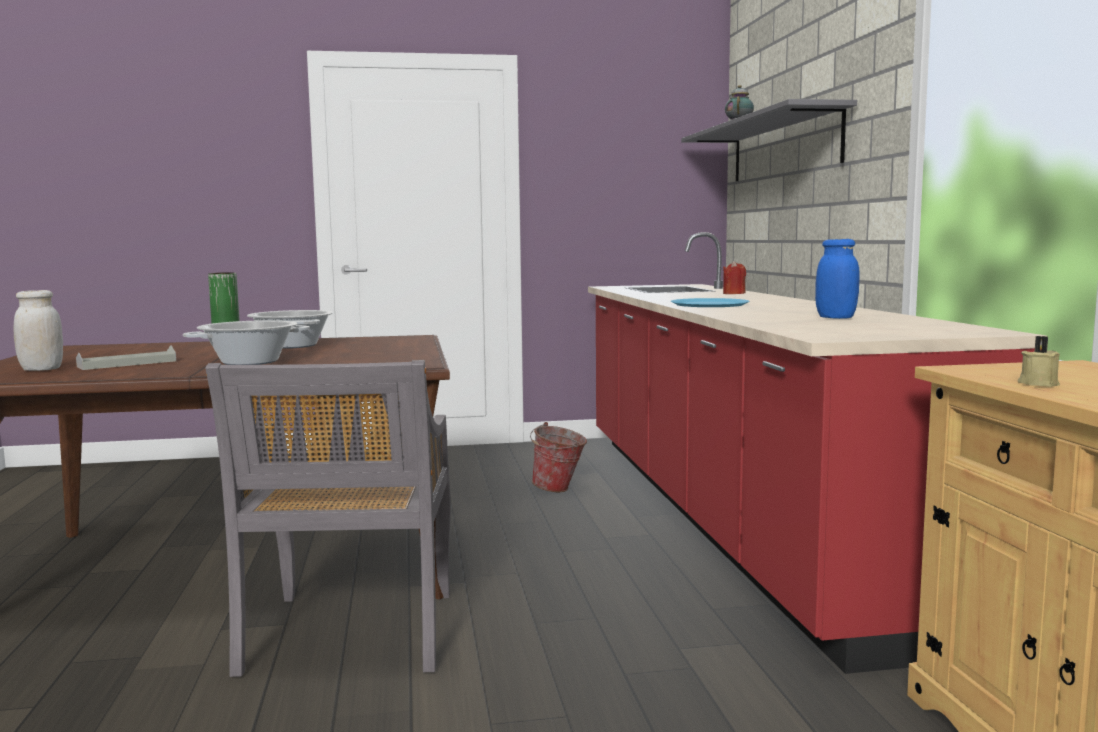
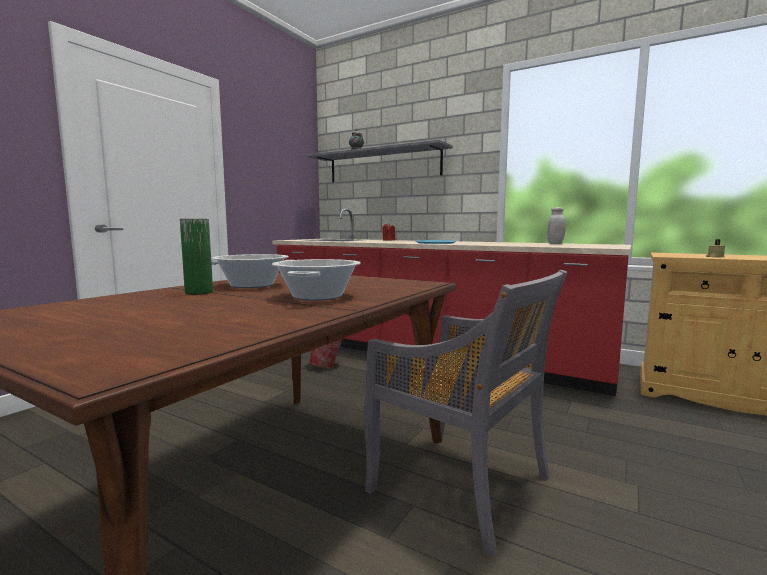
camera: 50 degrees left, 0 degrees up
white jar [14,290,63,371] -> white jar moved to [547,207,566,244]
grey tray [76,345,176,370] -> none
blue jar [815,239,860,319] -> none

